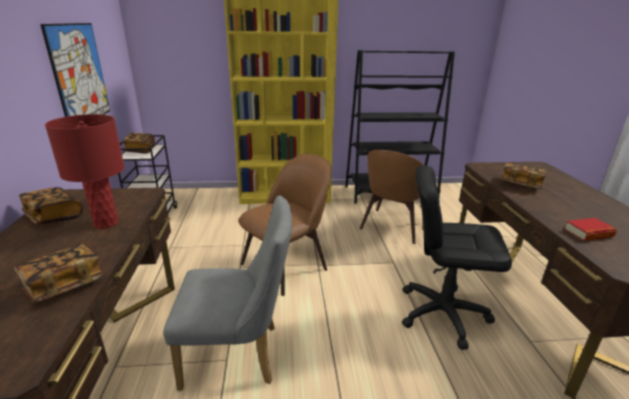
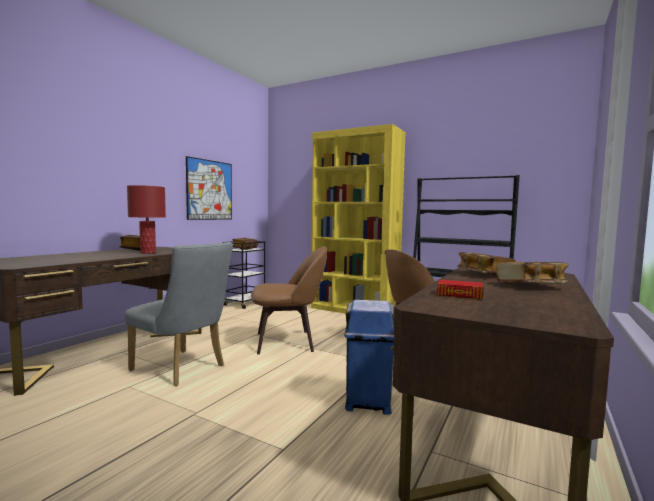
camera: 35 degrees right, 20 degrees down
book [14,243,104,303] -> book moved to [496,262,569,283]
black office chair [402,166,512,350] -> blue trash can [344,300,395,415]

